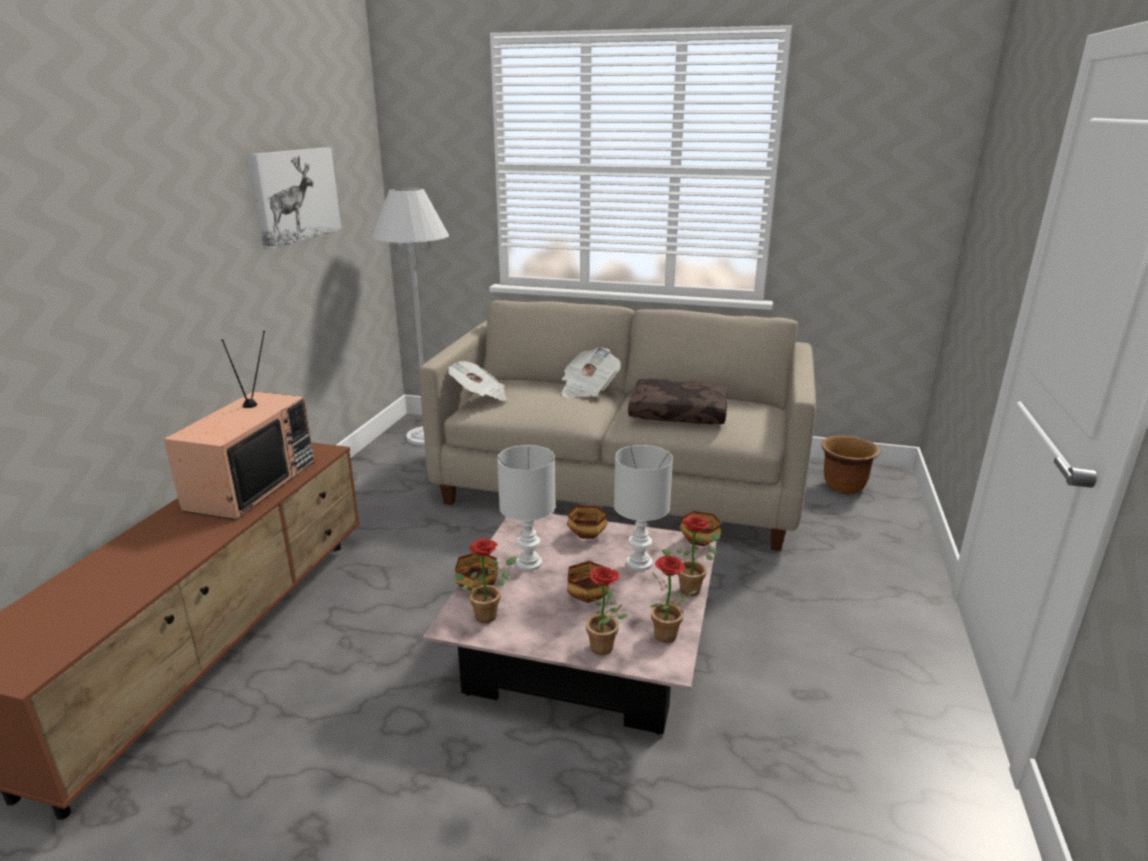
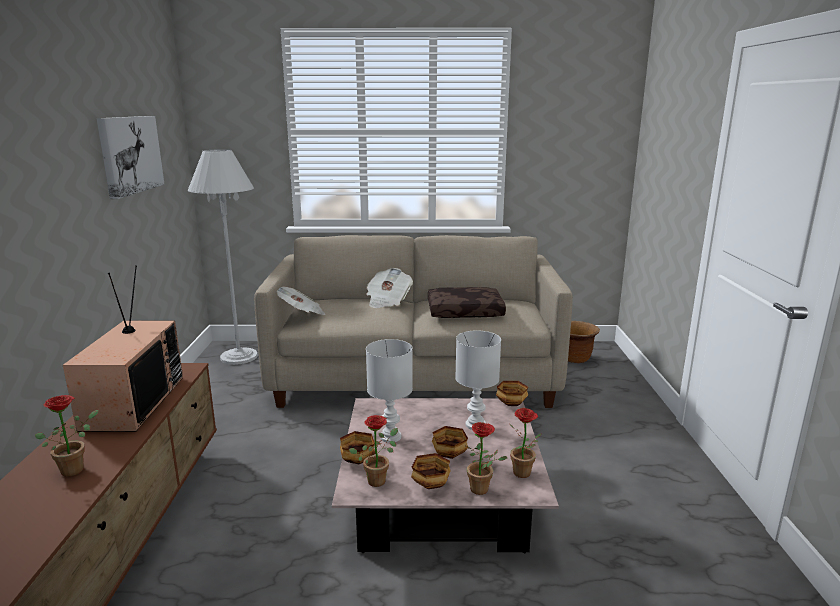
camera: 15 degrees left, 5 degrees down
bowl [567,505,608,539] -> bowl moved to [411,453,451,489]
potted plant [662,516,720,596] -> potted plant moved to [35,395,99,477]

